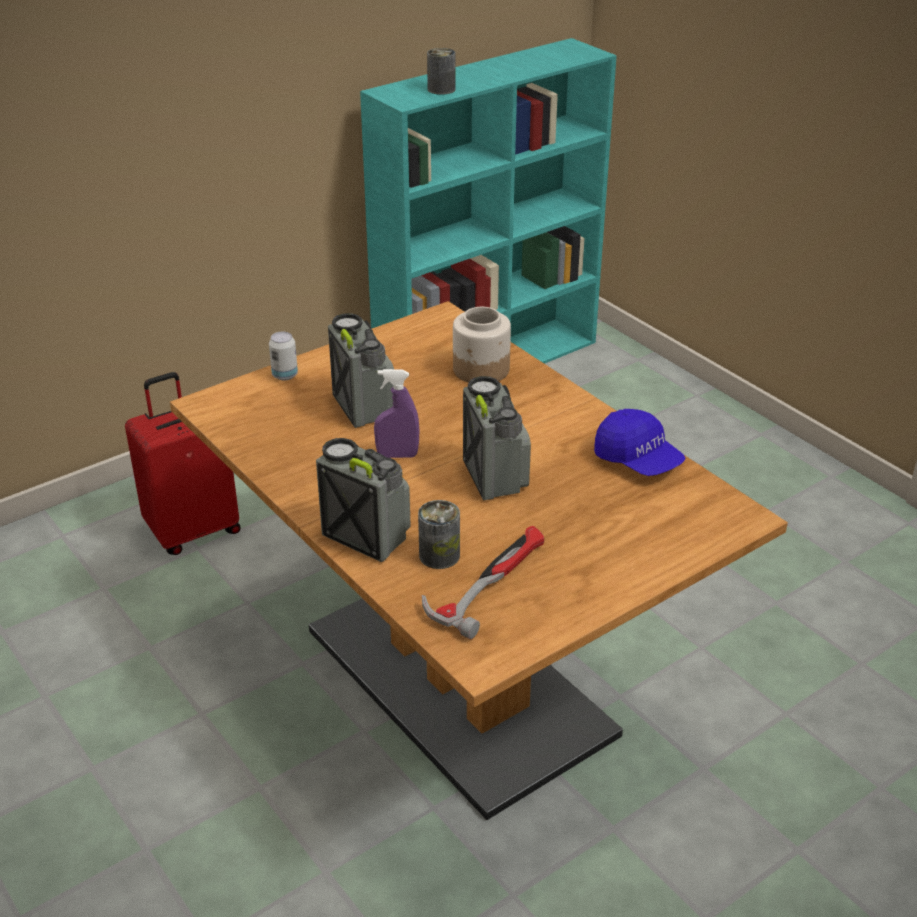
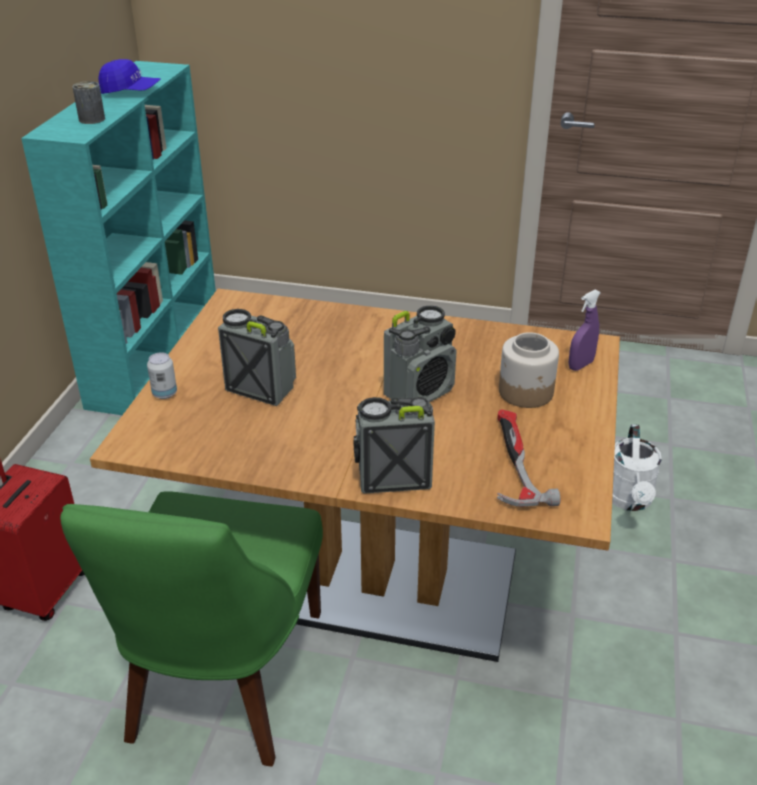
camera: 40 degrees left, 0 degrees up
purple spray bottle [374,369,419,458] -> purple spray bottle moved to [569,290,601,371]
can [418,500,460,569] -> none
jar [453,307,511,383] -> jar moved to [499,332,559,408]
radio [463,376,531,500] -> radio turned 105 degrees clockwise [384,305,457,407]
blue cap [594,409,685,476] -> blue cap moved to [98,59,161,94]
none -> green chair [60,491,323,766]
none -> white watering can [612,424,662,511]

